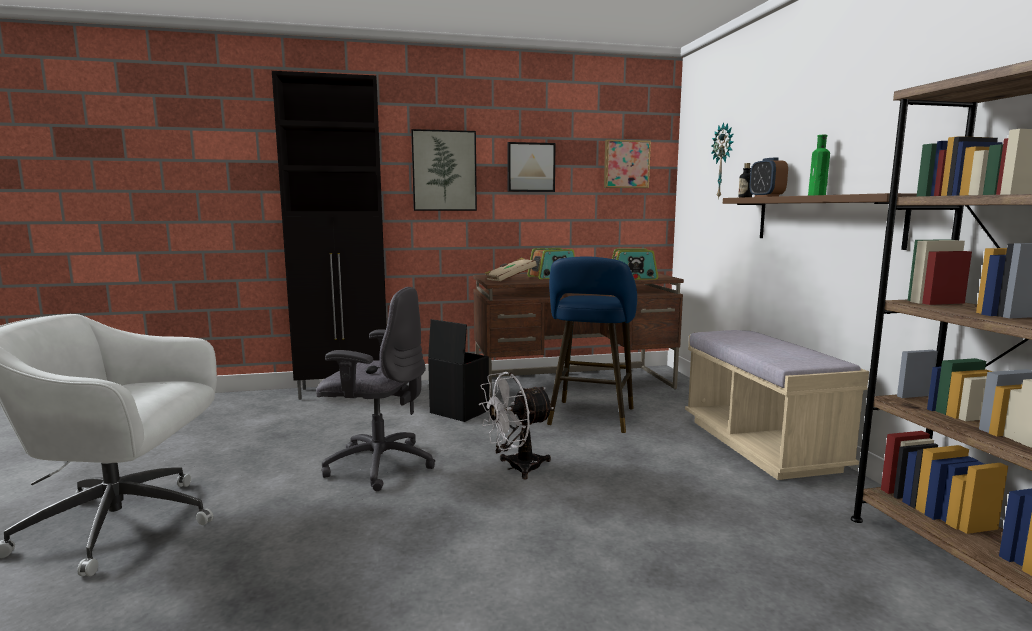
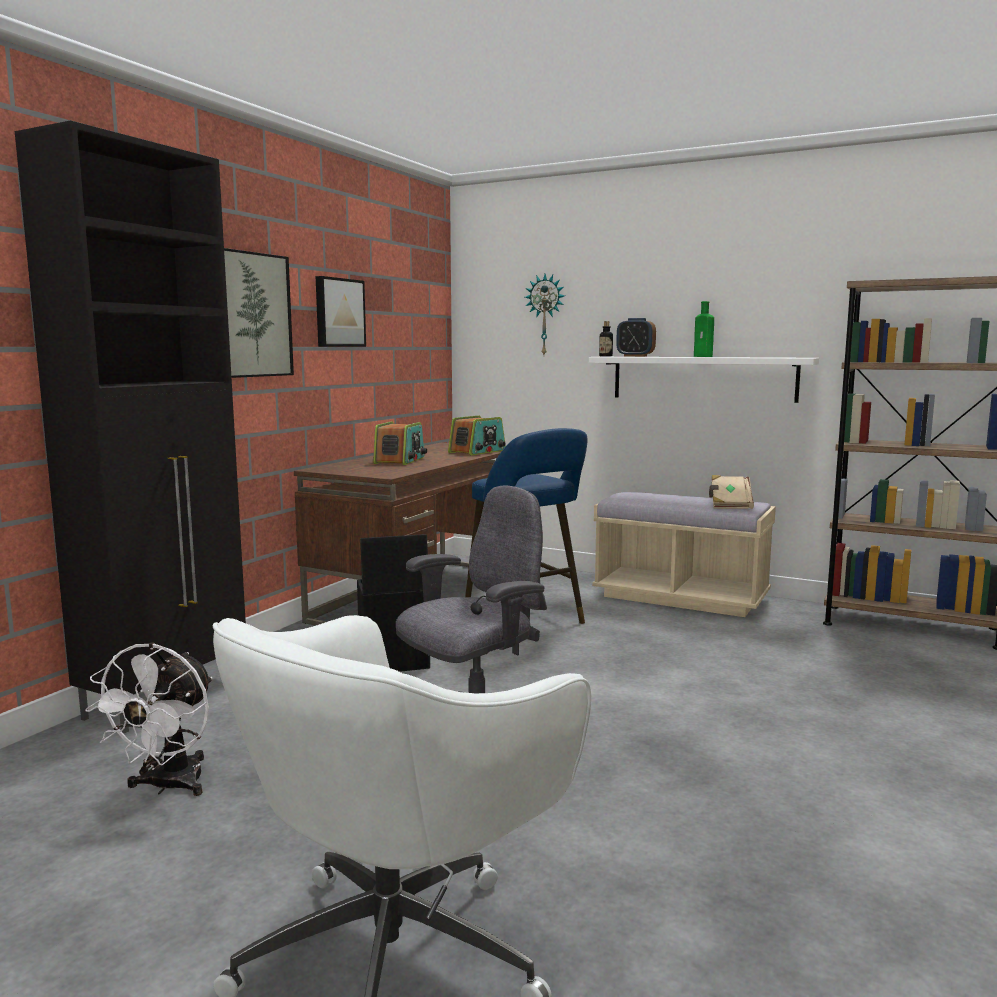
camera: 50 degrees left, 0 degrees up
white fan [479,372,554,480] -> white fan moved to [85,643,213,796]
beige book [485,258,537,282] -> beige book moved to [709,475,754,509]
picture [604,140,651,188] -> none
brown shelf [723,193,917,250] -> white shelf [589,357,819,403]

